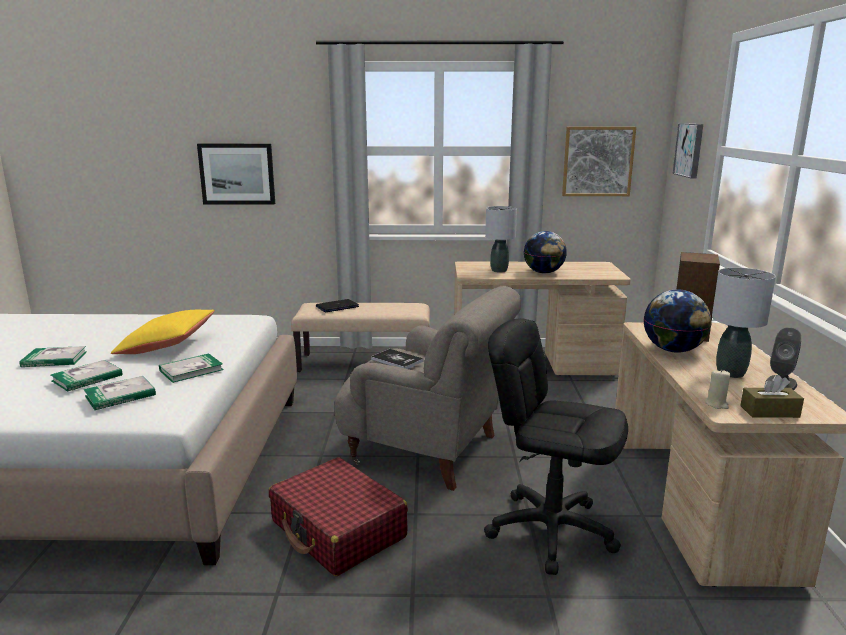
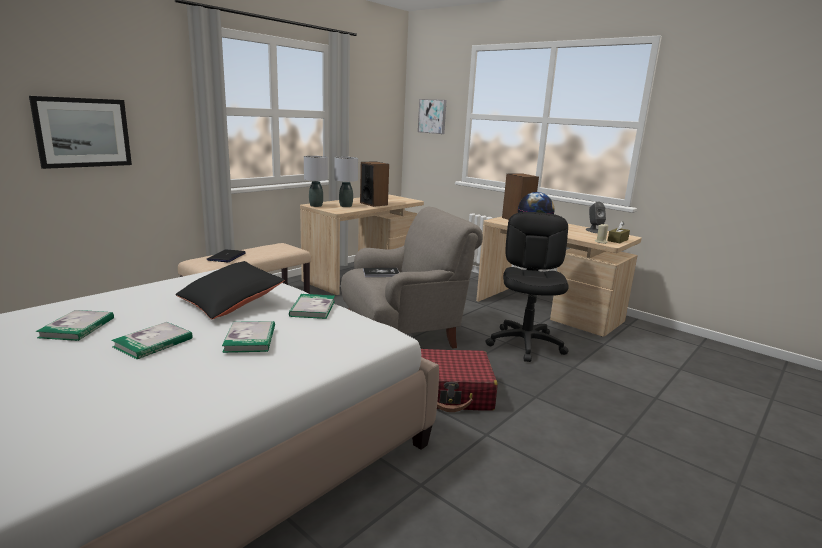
camera: 50 degrees left, 0 degrees up
book [84,376,156,410] -> book moved to [36,310,114,341]
yellow pillow [111,310,215,354] -> black pillow [175,261,284,319]
black office chair [484,318,628,575] -> black office chair turned 120 degrees clockwise [485,212,569,362]
globe [524,231,567,274] -> speaker [360,161,389,207]
picture [562,127,636,196] -> none
grey table lamp [712,268,776,378] -> grey table lamp moved to [304,156,328,207]

